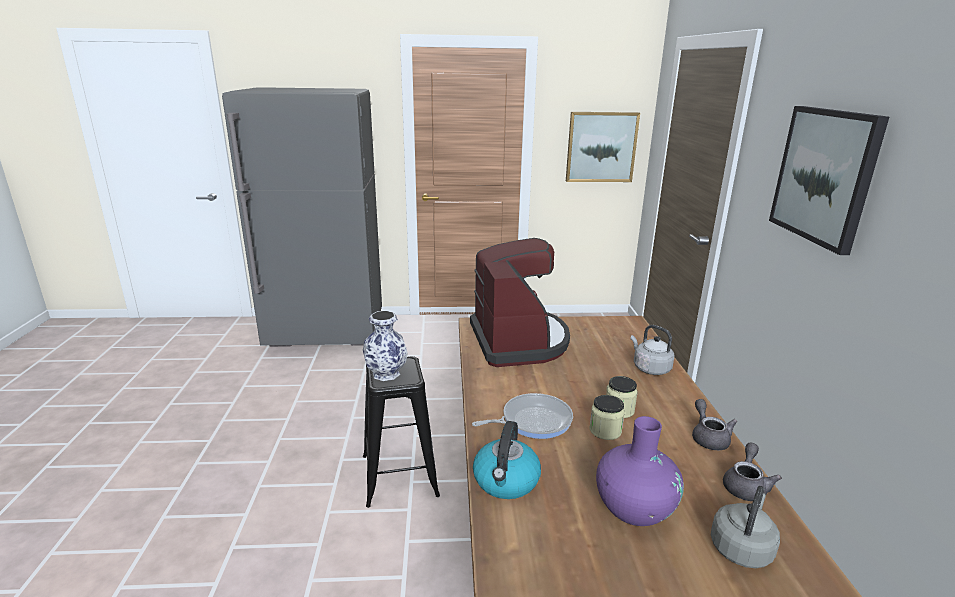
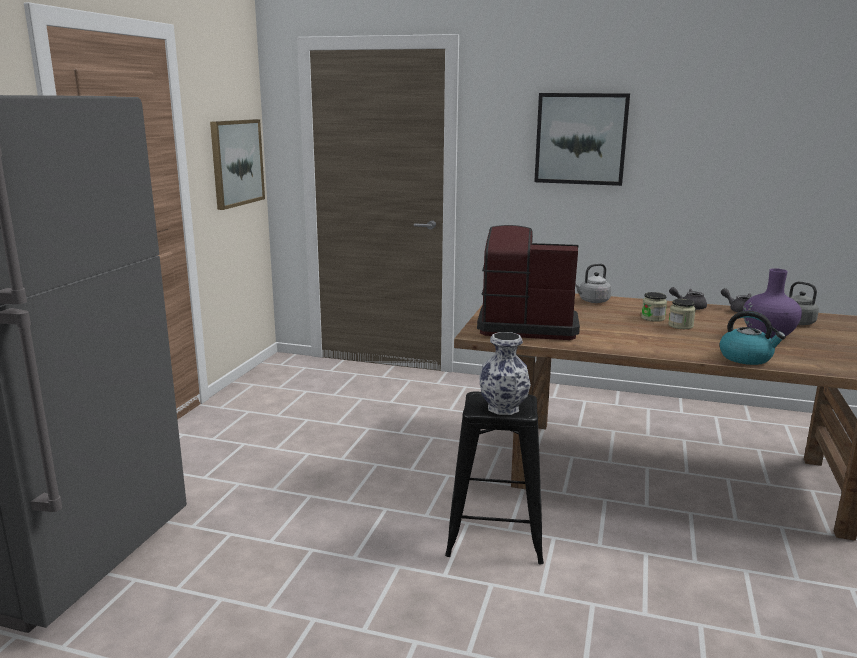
camera: 70 degrees left, 5 degrees down
frying pan [472,393,573,439] -> none

